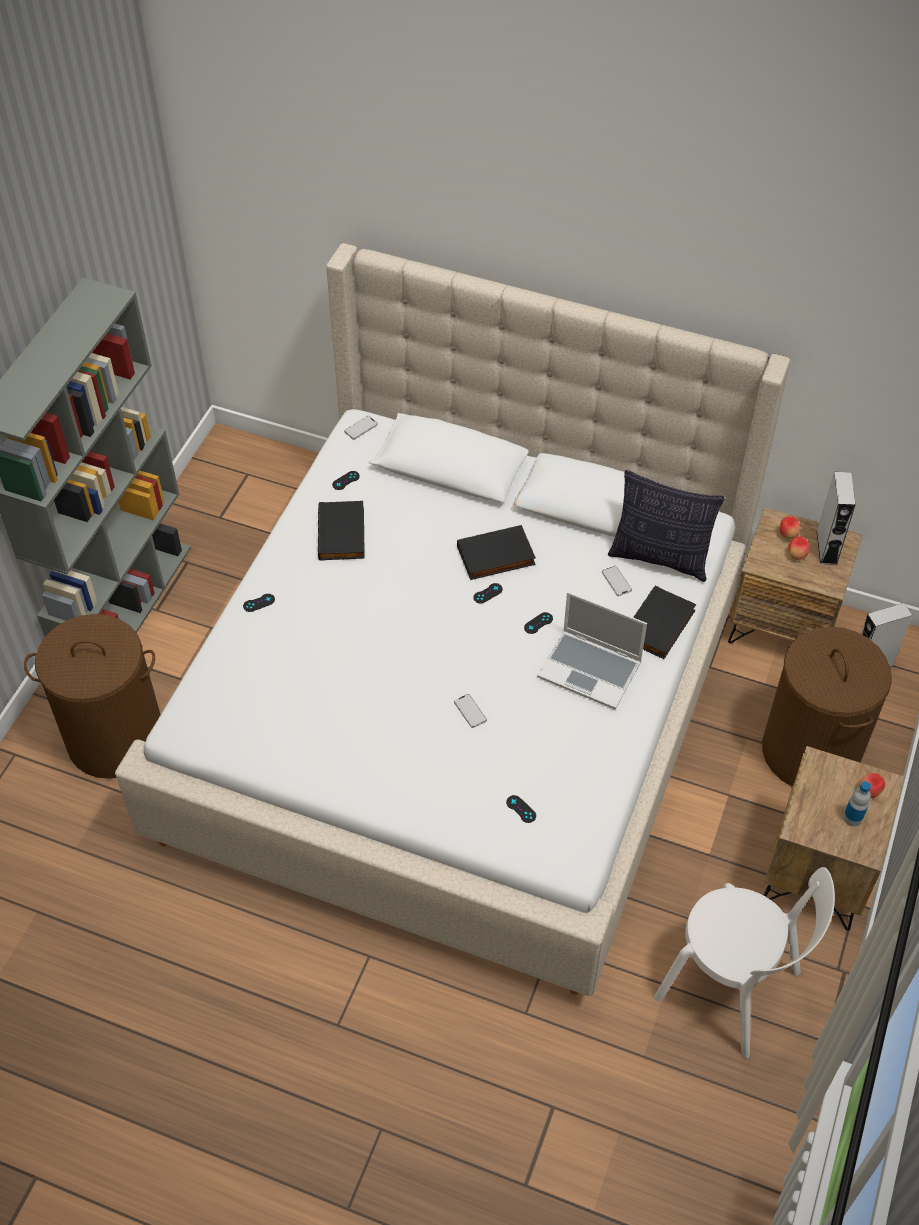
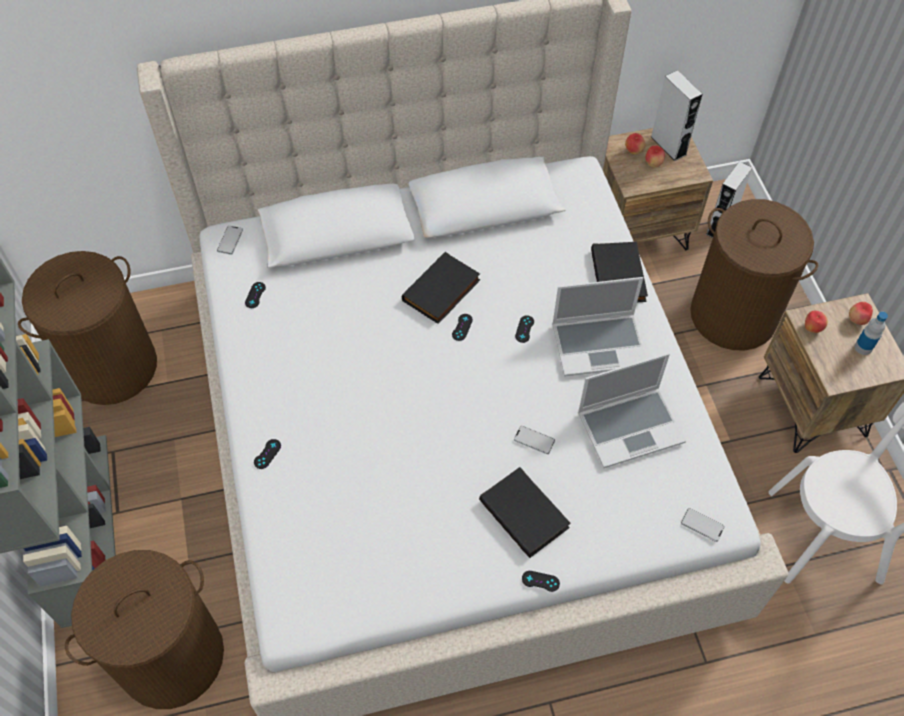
camera: 35 degrees left, 5 degrees up
black book [318,501,365,561] -> black book moved to [479,467,571,558]
black game controller [506,795,536,823] -> black game controller moved to [522,571,560,592]
phone [602,566,632,596] -> phone moved to [681,508,724,542]
pillow [608,470,725,582] -> none
none -> brown laundry basket [18,251,157,405]
none -> laptop [578,353,686,468]
none -> apple [805,311,828,333]

